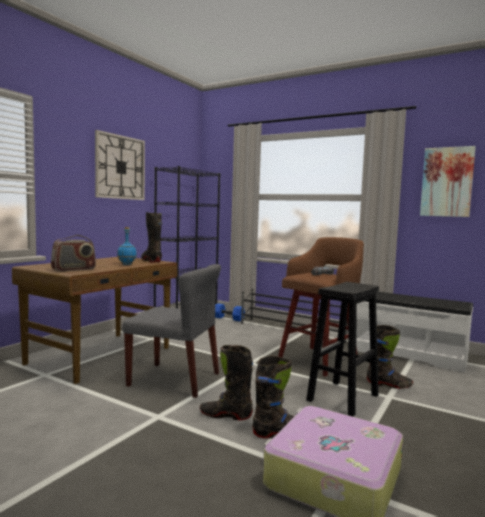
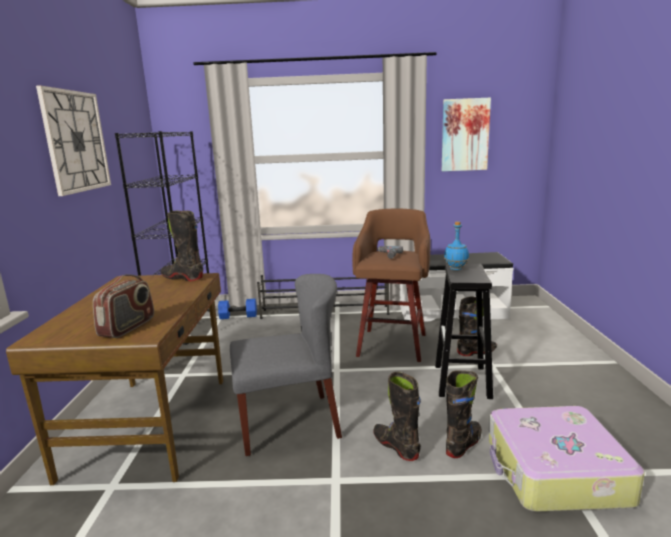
camera: 30 degrees left, 10 degrees up
blue bottle [117,227,137,265] -> blue bottle moved to [444,222,469,270]
black boot [200,345,253,420] -> black boot turned 75 degrees clockwise [373,372,421,461]

